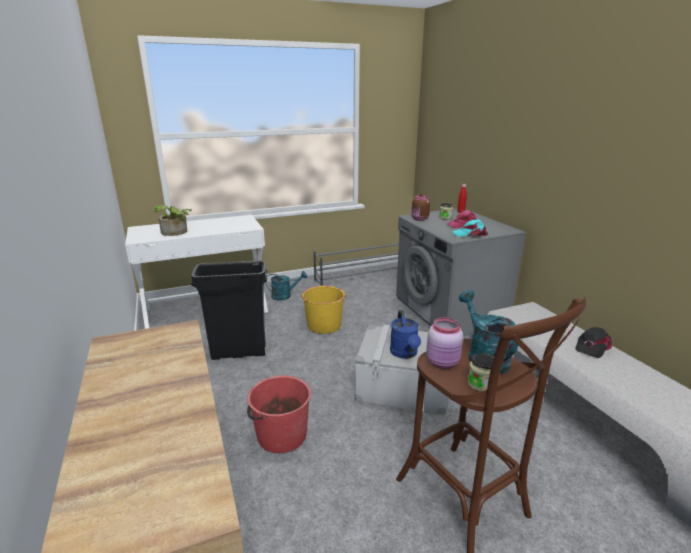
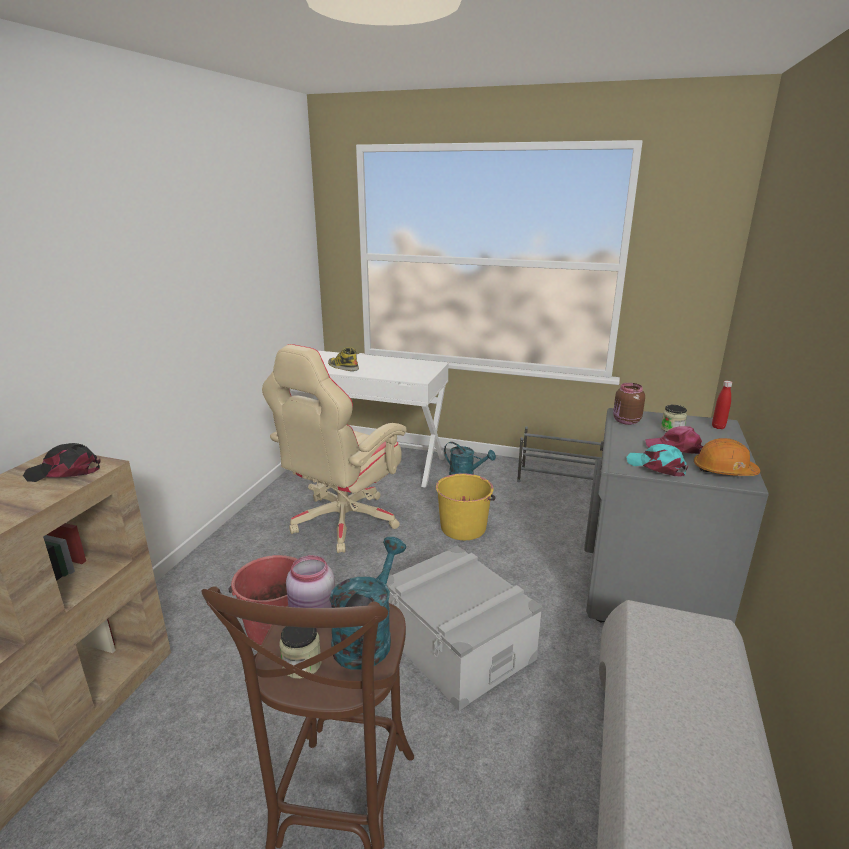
camera: 40 degrees right, 0 degrees up
potted plant [154,205,192,236] -> boot [328,347,359,371]
black trash can [191,260,268,360] -> beige office chair [262,344,407,553]
blue watering can [390,310,421,359] -> none
black cap [575,327,612,358] -> black cap moved to [23,443,101,482]
none -> orange hard hat [694,438,760,476]

